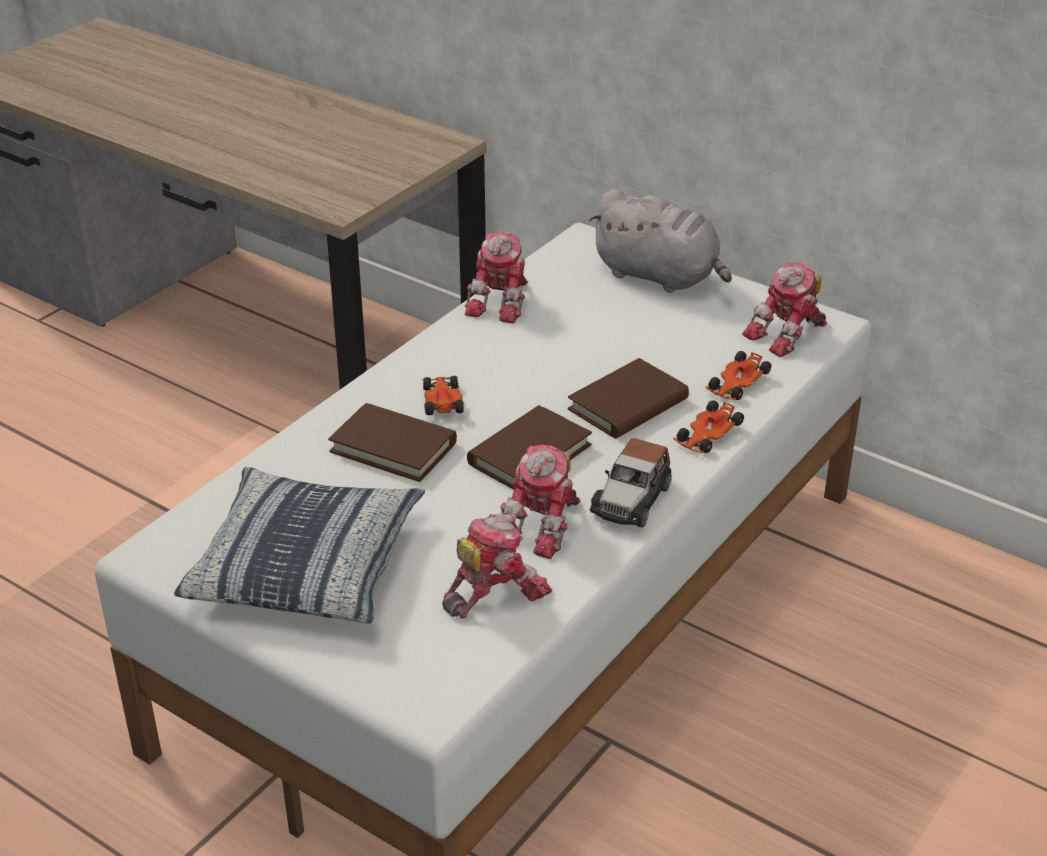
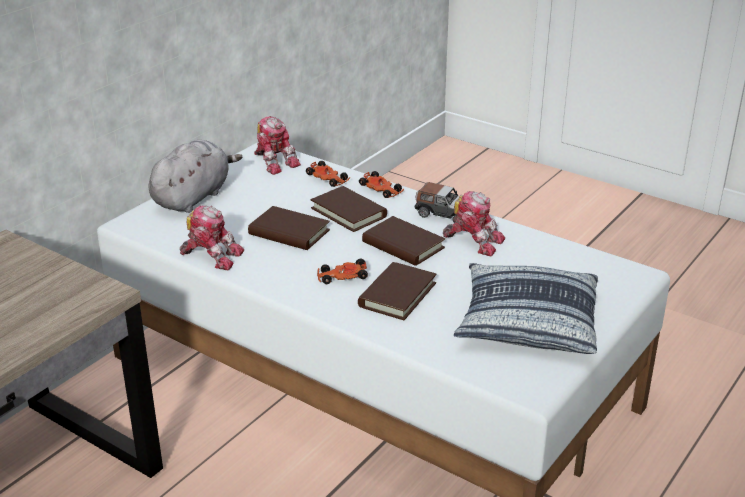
camera: 90 degrees left, 5 degrees down
toy robot [442,513,552,619] -> none
none -> brown book [248,206,330,250]

